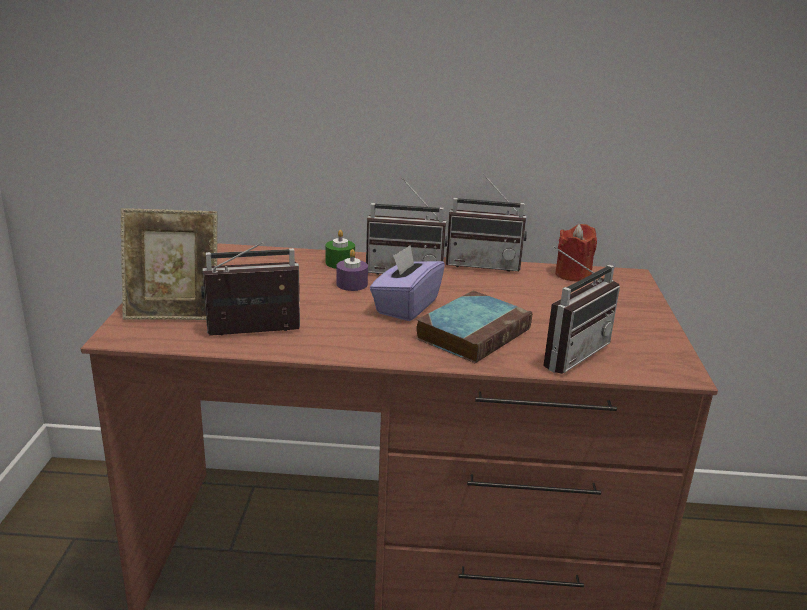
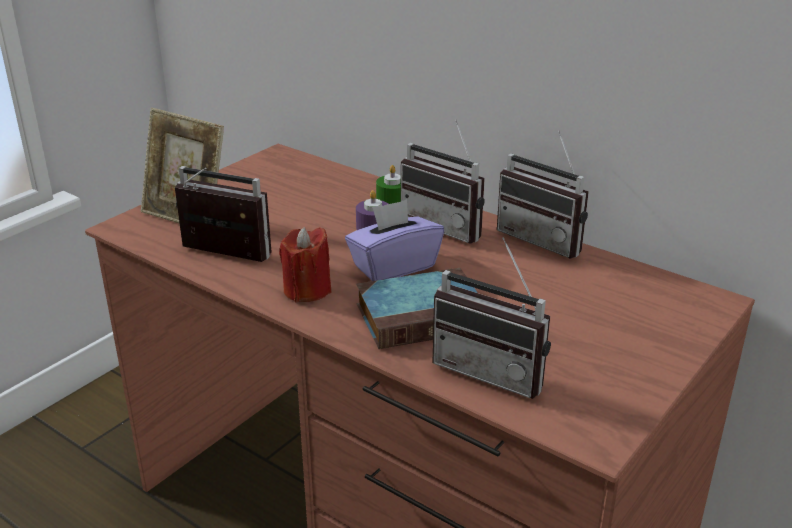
camera: 35 degrees right, 5 degrees up
radio [543,246,620,374] -> radio turned 45 degrees clockwise [432,237,551,399]
red candle [555,224,597,281] -> red candle moved to [279,227,332,303]

